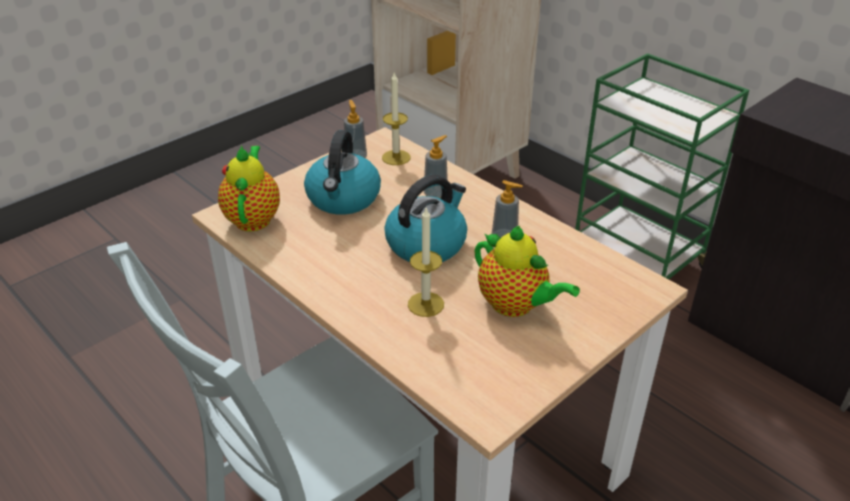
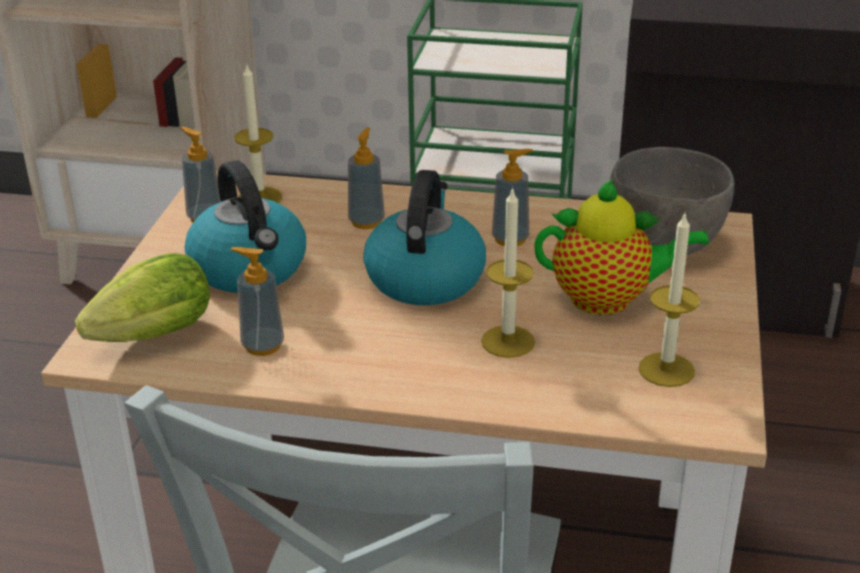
camera: 35 degrees left, 5 degrees down
teapot [218,146,280,232] -> lettuce [75,253,210,342]
none -> soap dispenser [231,247,284,356]
none -> grey bowl [610,147,735,256]
none -> candle [638,214,700,387]

